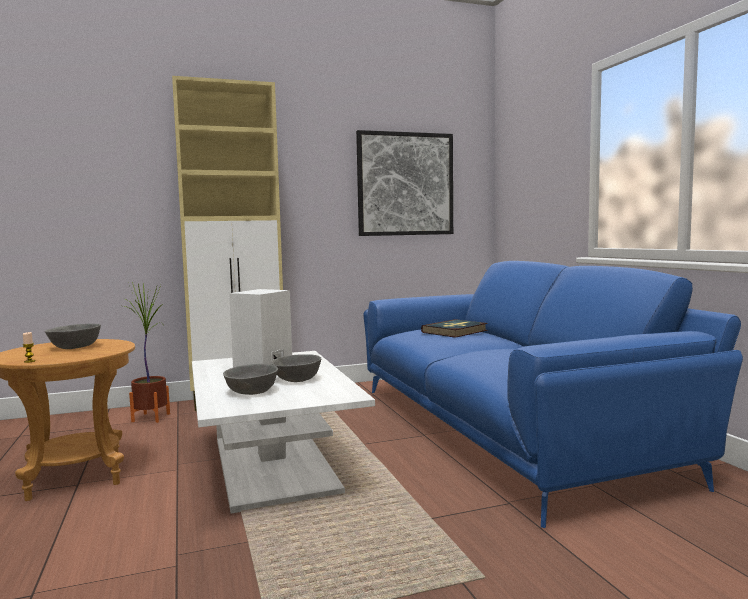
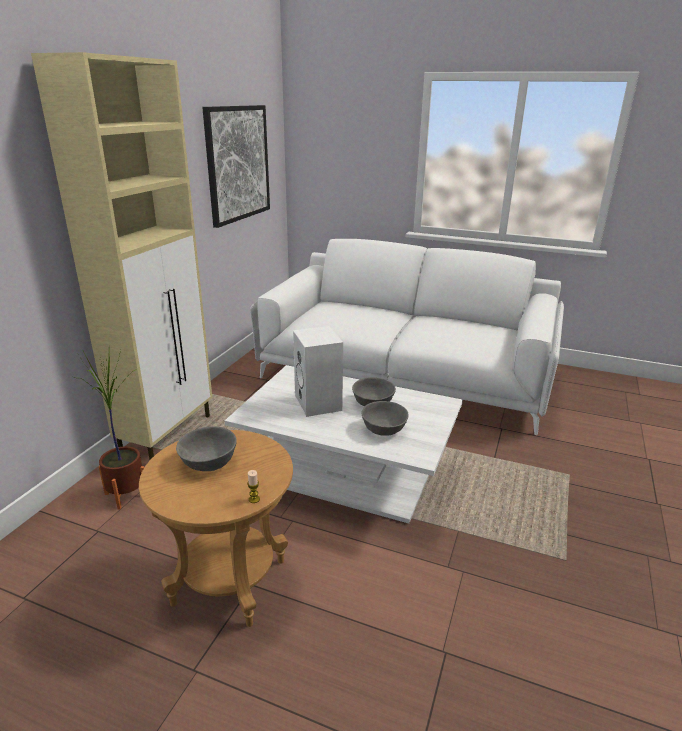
camera: 50 degrees left, 20 degrees up
blue sofa [364,261,743,528] -> white sofa [250,239,564,435]
book [421,319,487,338] -> none

